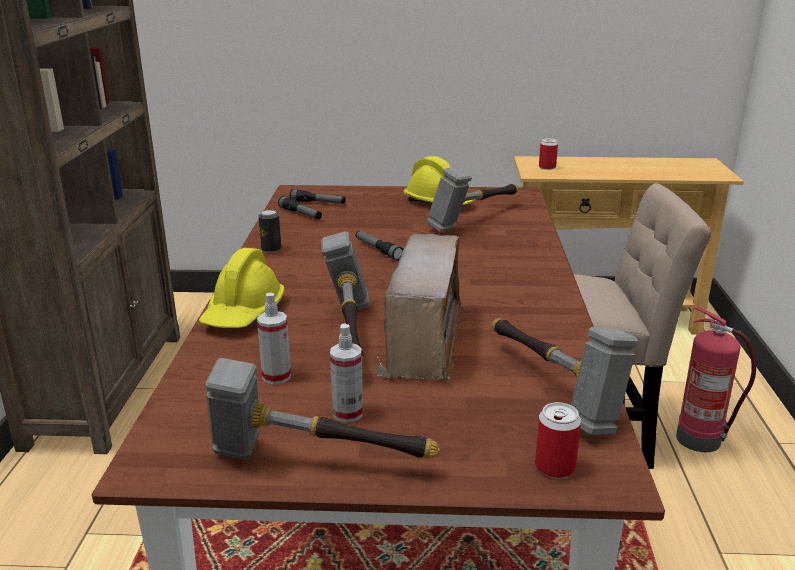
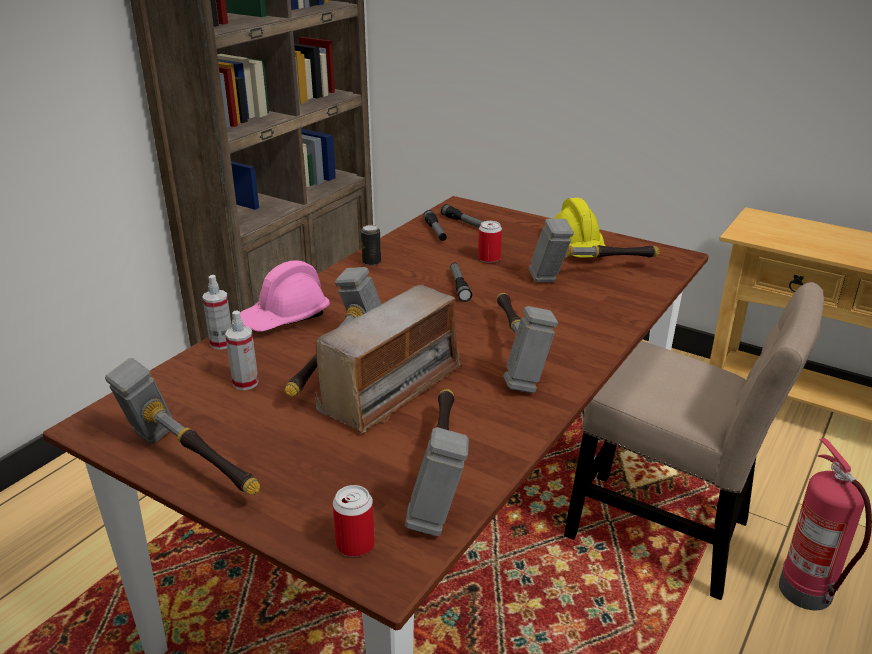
camera: 30 degrees right, 5 degrees up
yellow hard hat [199,248,285,328] -> pink hard hat [240,260,330,332]
spray bottle [330,324,363,423] -> spray bottle moved to [202,275,232,350]
can [539,138,558,170] -> can moved to [478,221,502,263]
none -> hammer [497,293,558,393]

